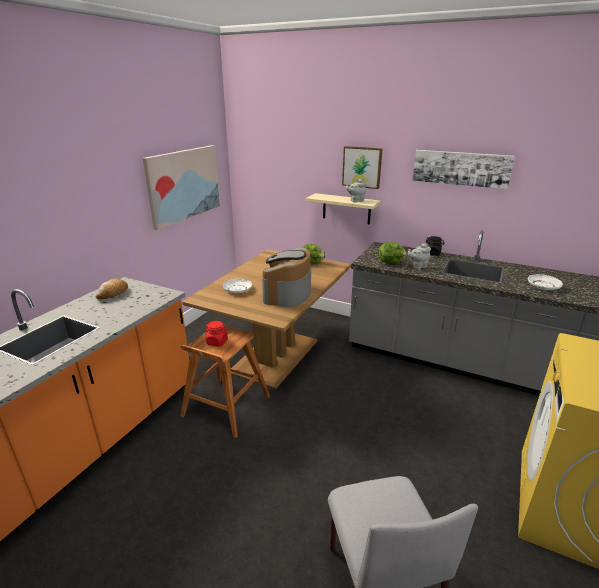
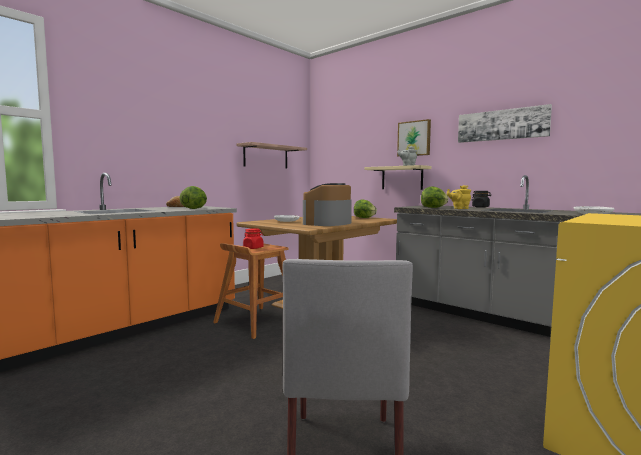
camera: 15 degrees right, 20 degrees down
picture [143,145,220,230] -> shelf [237,142,307,169]
grey teapot [408,244,431,269] -> yellow teapot [447,185,471,209]
none -> lettuce [180,186,207,209]

